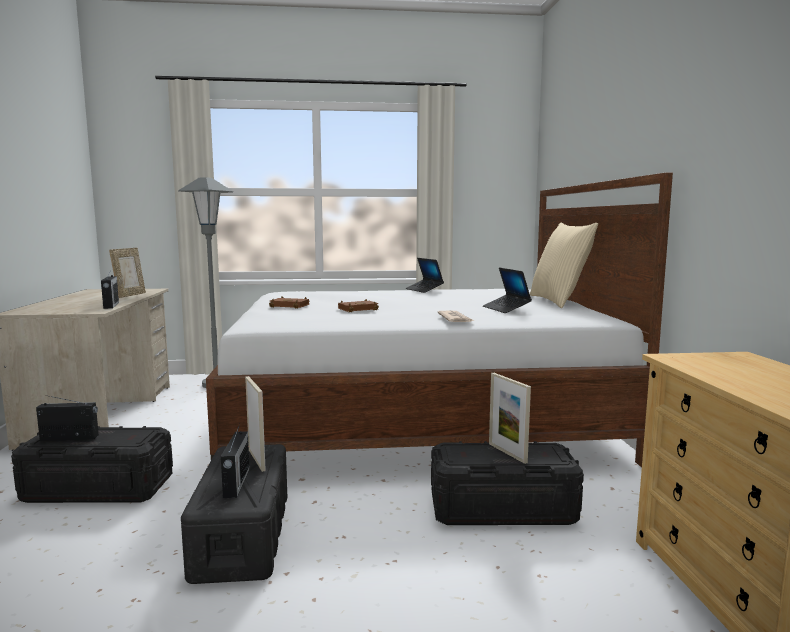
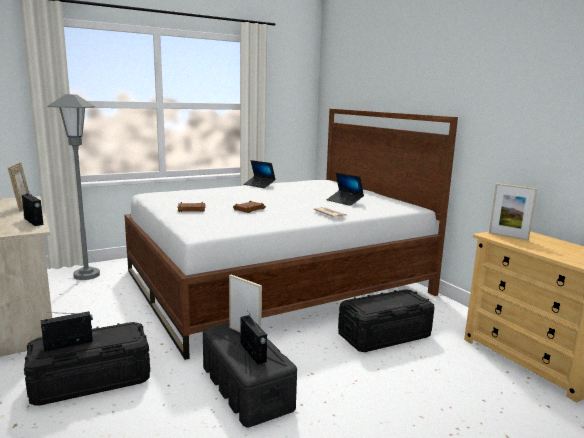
camera: 25 degrees left, 5 degrees up
picture frame [489,373,531,464] -> picture frame moved to [489,183,537,241]
beige pillow [530,223,598,308] -> none

